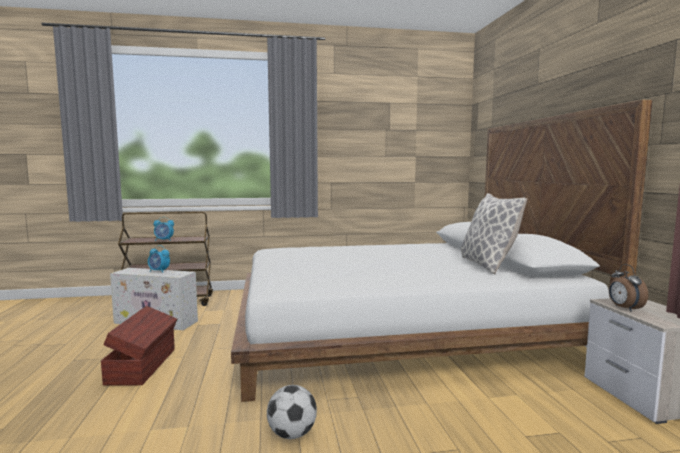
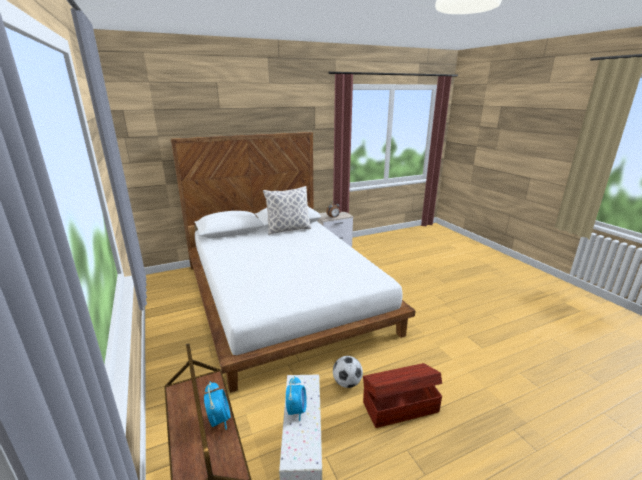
camera: 105 degrees left, 15 degrees up
football [267,385,317,439] -> football moved to [333,356,363,388]

